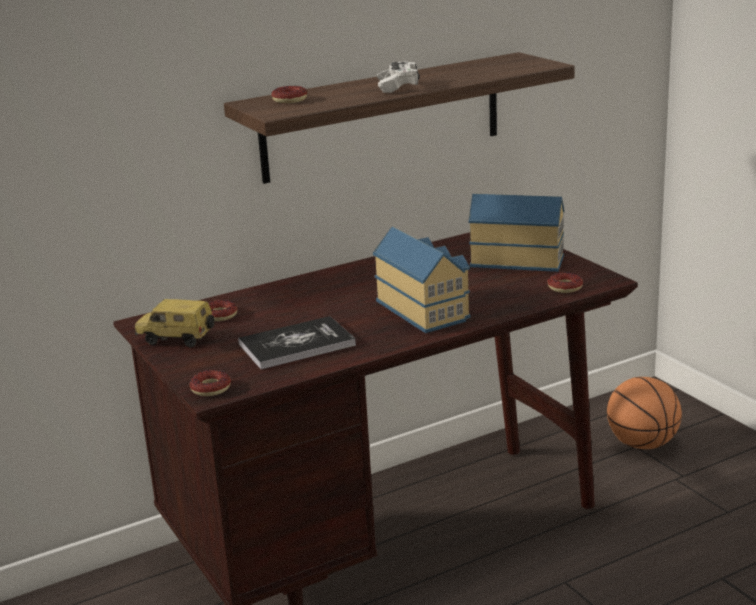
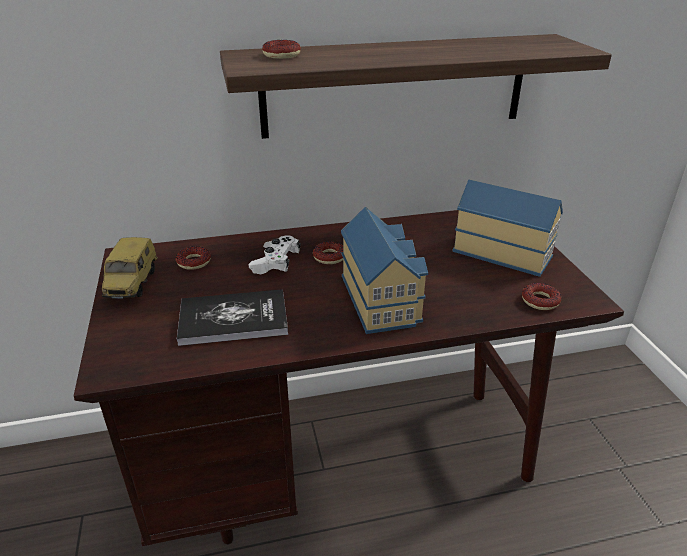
camera: 15 degrees right, 10 degrees up
toy car [135,299,215,348] -> toy car turned 120 degrees counterclockwise [102,237,158,299]
donut [190,370,231,396] -> donut moved to [313,241,343,264]
white game controller [377,61,420,93] -> white game controller moved to [249,235,301,274]
basketball [607,377,682,449] -> none

